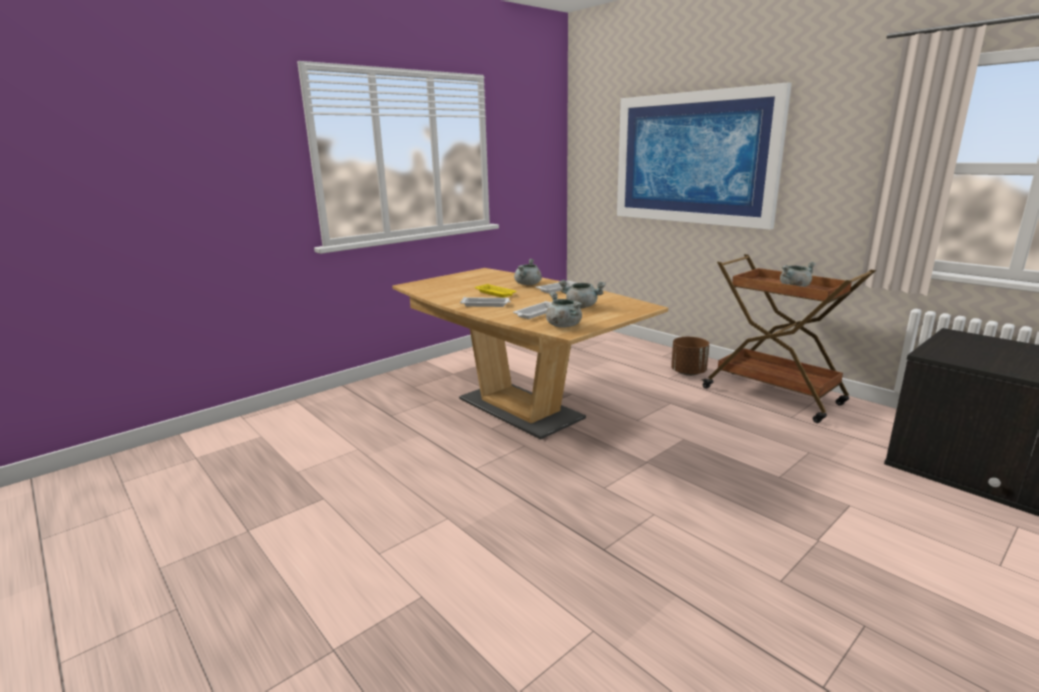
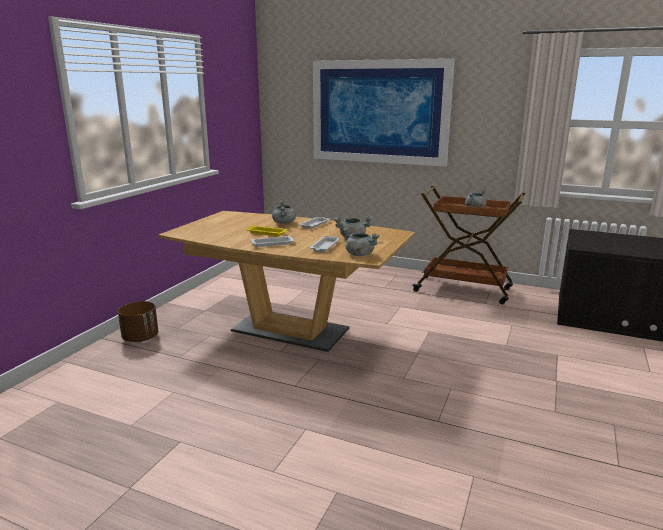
camera: 25 degrees left, 0 degrees up
brown planter [671,337,709,376] -> brown planter moved to [118,301,158,342]

